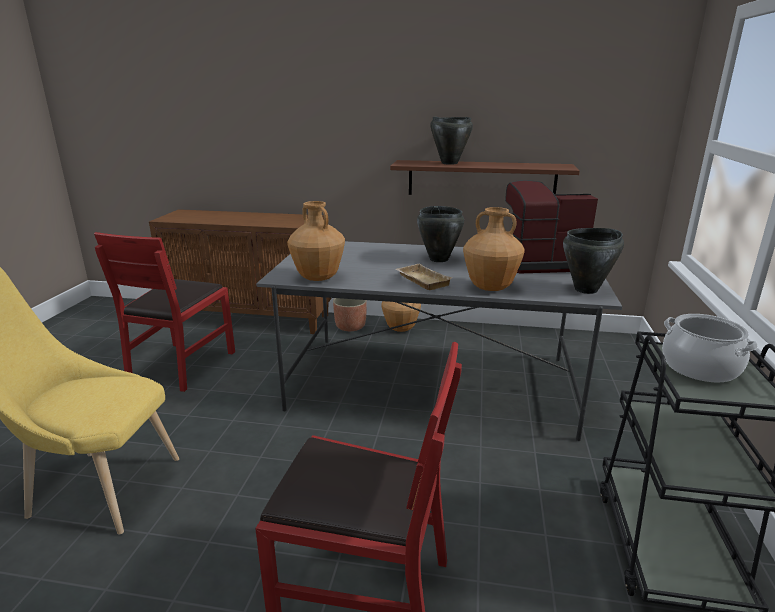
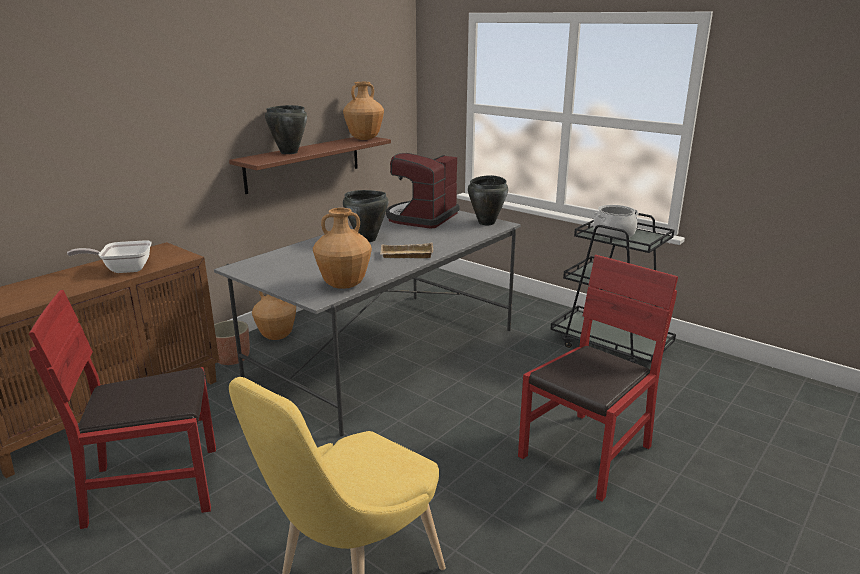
camera: 60 degrees left, 0 degrees up
red chair [94,232,235,392] -> red chair turned 120 degrees clockwise [29,290,216,529]
brown vase [463,207,525,291] -> brown vase moved to [343,82,384,140]
none -> frying pan [67,240,152,273]

